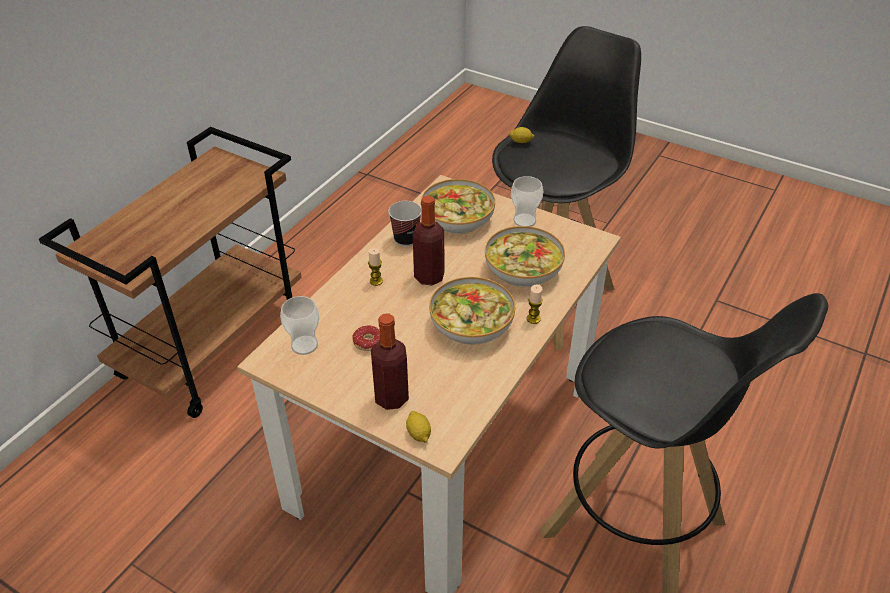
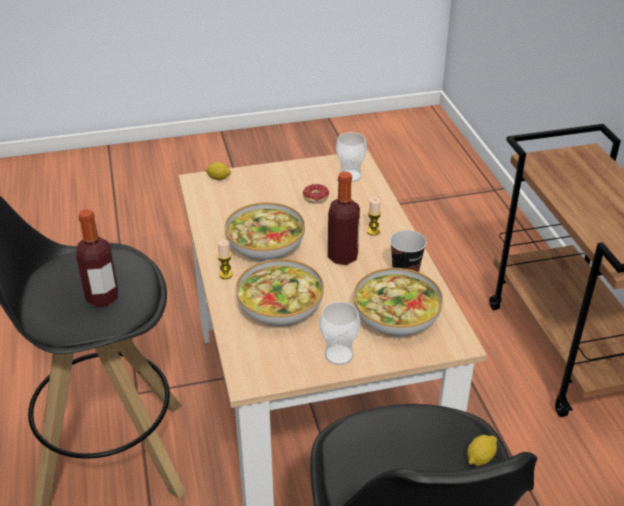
camera: 135 degrees right, 5 degrees down
bottle [371,313,409,410] -> bottle moved to [76,209,118,307]

